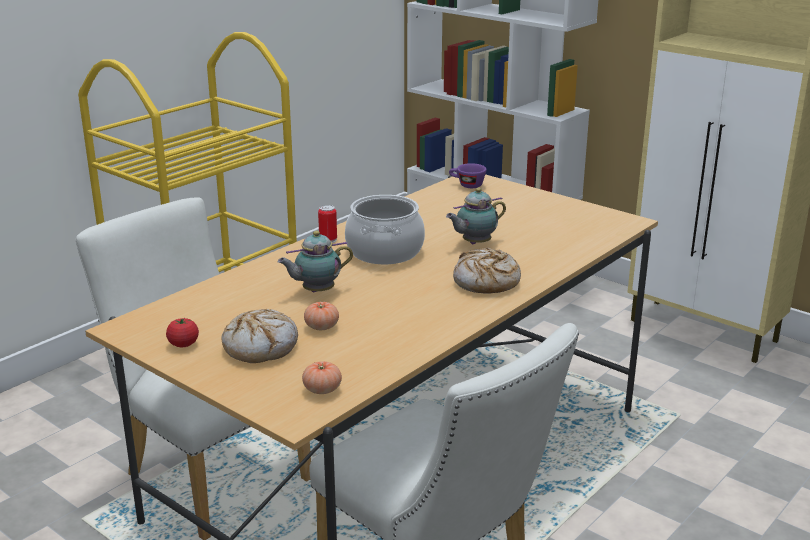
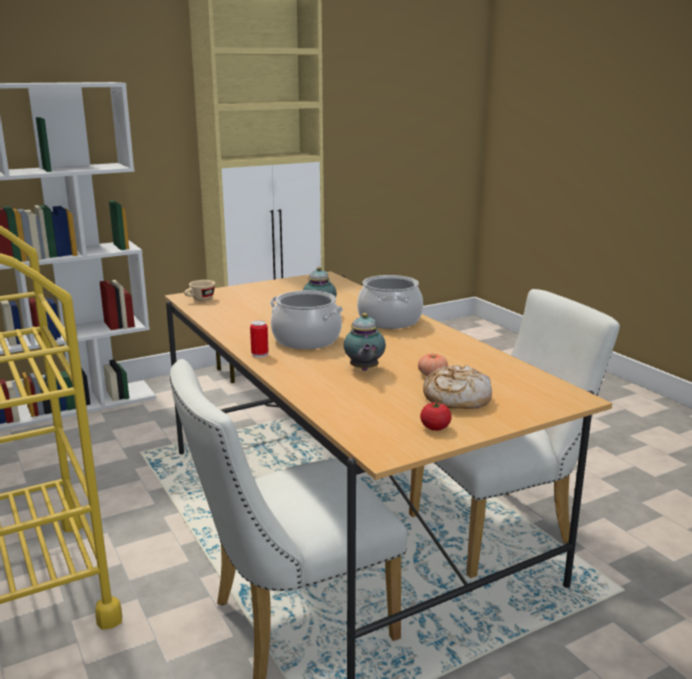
camera: 70 degrees left, 5 degrees down
tomato [302,361,342,394] -> none
purple cup [449,163,487,188] -> beige cup [184,280,215,301]
bread [453,247,521,294] -> cooking pot [357,275,423,329]

